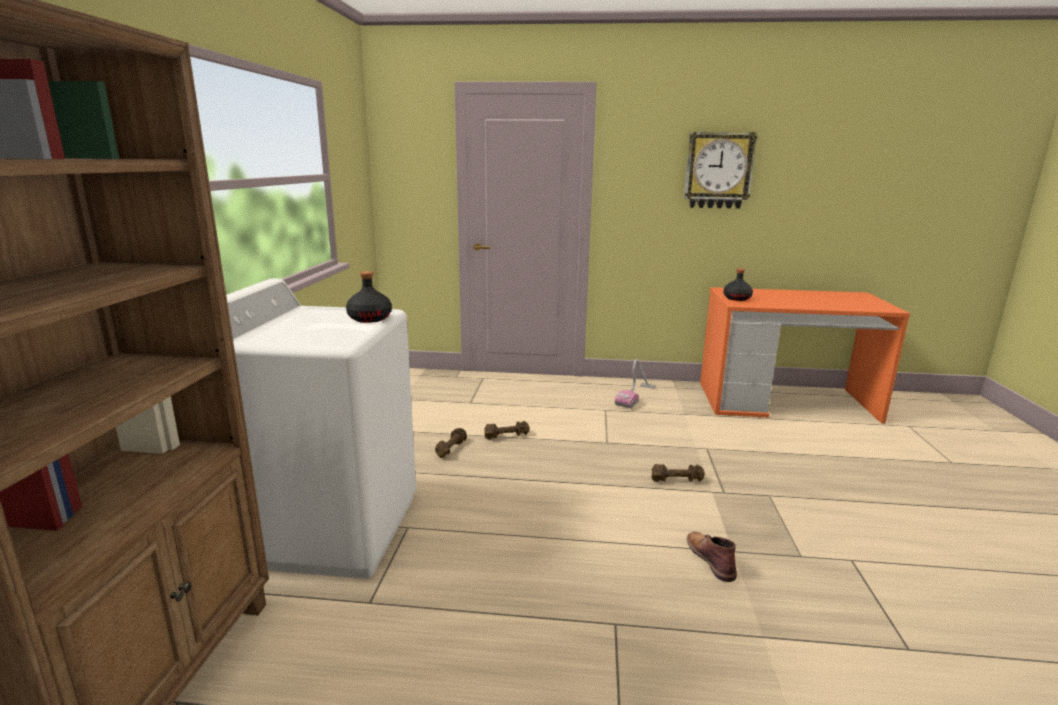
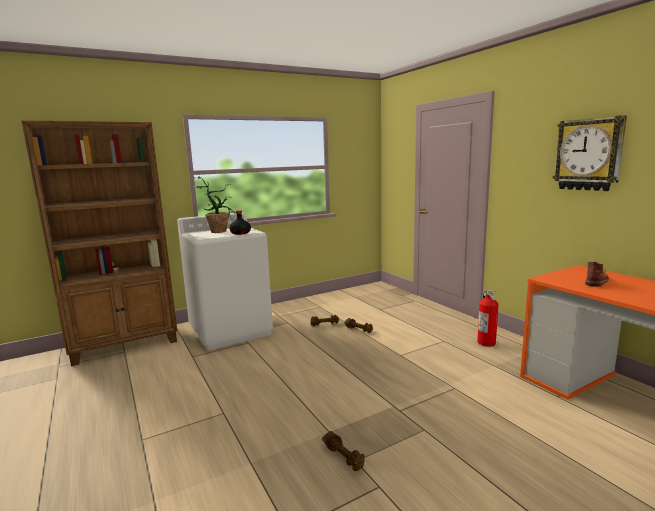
camera: 55 degrees right, 5 degrees down
vacuum cleaner [615,359,656,408] -> fire extinguisher [477,290,498,347]
brown dumbbell [651,464,705,482] -> brown dumbbell moved to [322,431,365,471]
brown boot [687,531,737,582] -> brown boot moved to [585,262,609,287]
black bottle [724,269,753,301] -> none
none -> potted plant [192,176,237,233]

